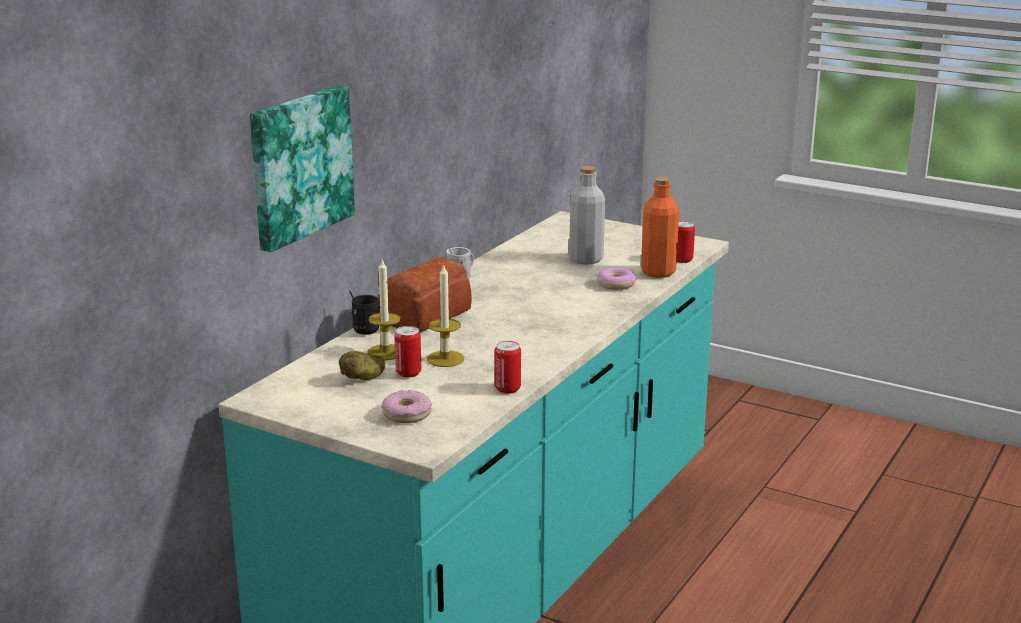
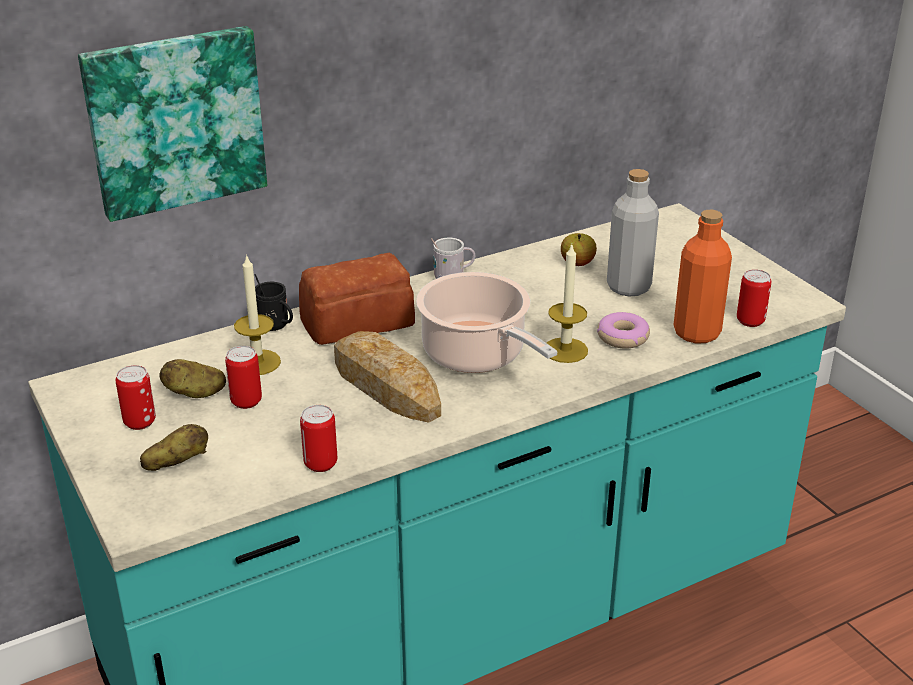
camera: 30 degrees right, 10 degrees up
donut [382,390,432,423] -> potato [140,424,208,471]
candle [427,263,464,367] -> candle moved to [547,244,588,363]
none -> can [116,365,156,430]
none -> bread [334,331,441,423]
none -> cooking pot [416,272,557,373]
none -> apple [561,233,597,266]

